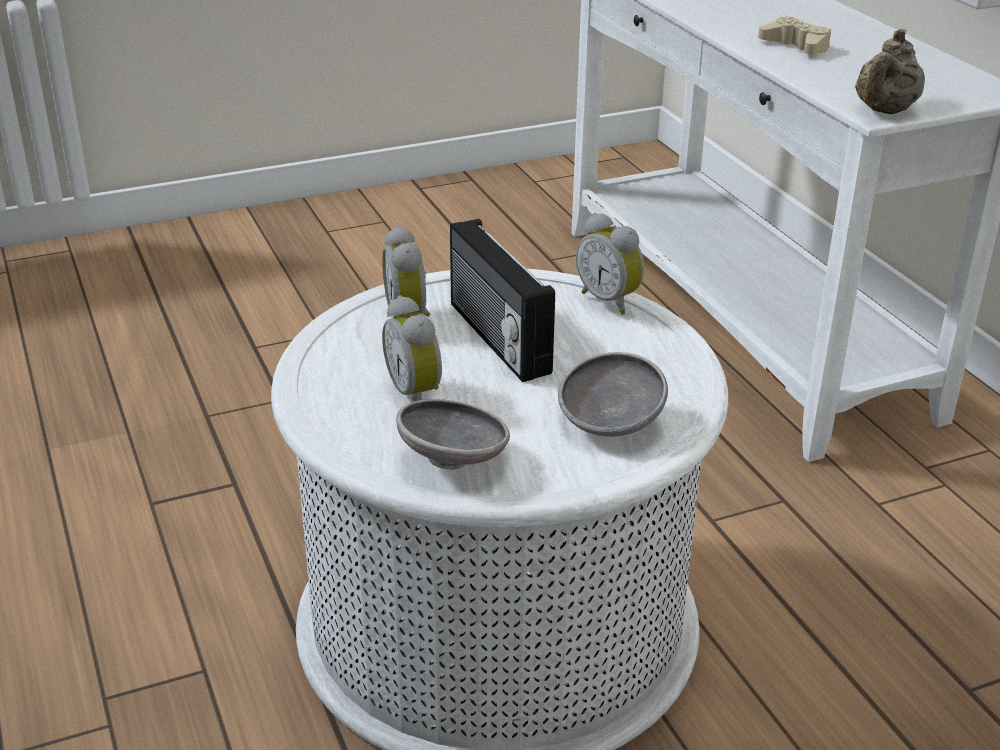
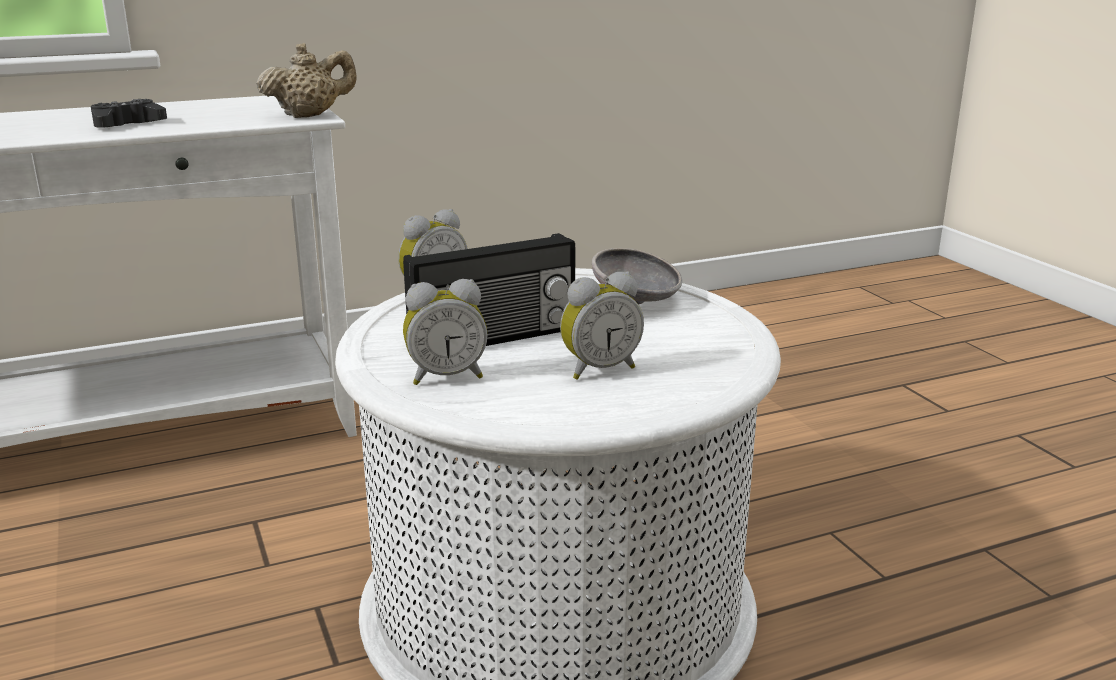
camera: 90 degrees left, 10 degrees down
grey bowl [396,399,510,470] -> none
beige game controller [758,16,831,55] -> black game controller [91,99,167,128]
beige teapot [855,29,925,114] -> beige teapot turned 60 degrees counterclockwise [256,43,356,118]

